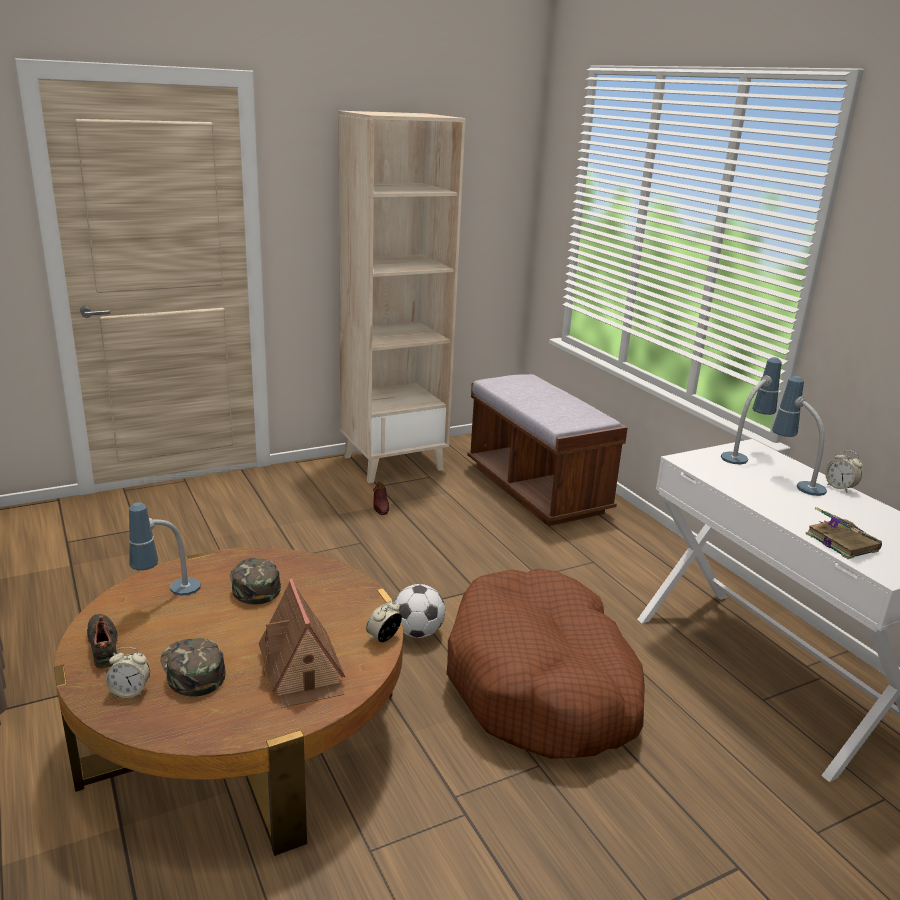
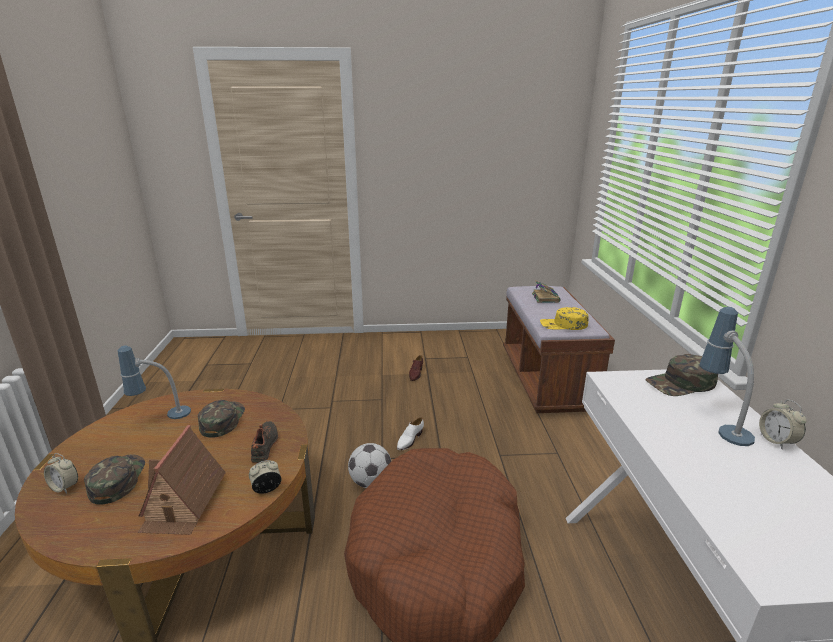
camera: 25 degrees right, 0 degrees up
black shoe [87,614,118,669] -> black shoe moved to [251,421,278,463]
beige bookcase [338,111,466,483] -> none
table lamp [721,357,782,464] -> green cap [645,354,718,396]
book [806,507,882,559] -> book moved to [532,280,560,303]
none -> white shoe [397,417,424,450]
none -> yellow cap [540,307,589,330]

